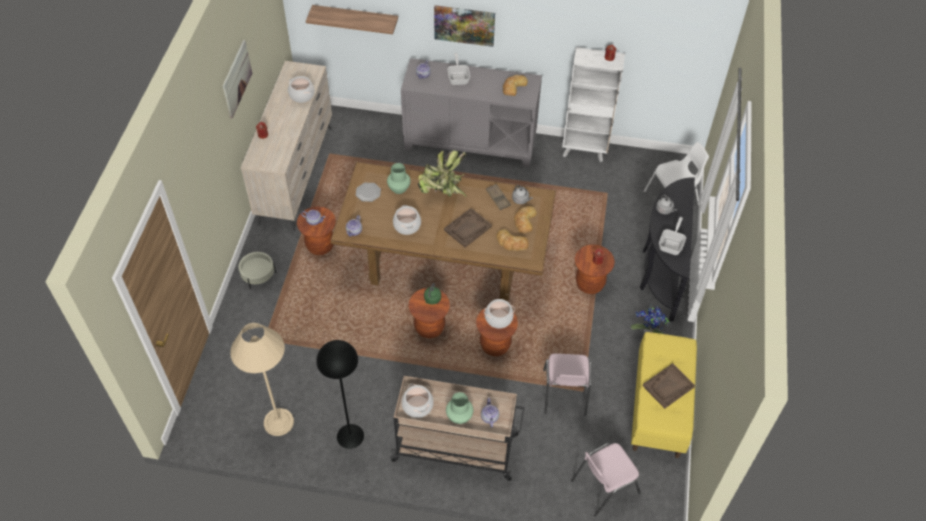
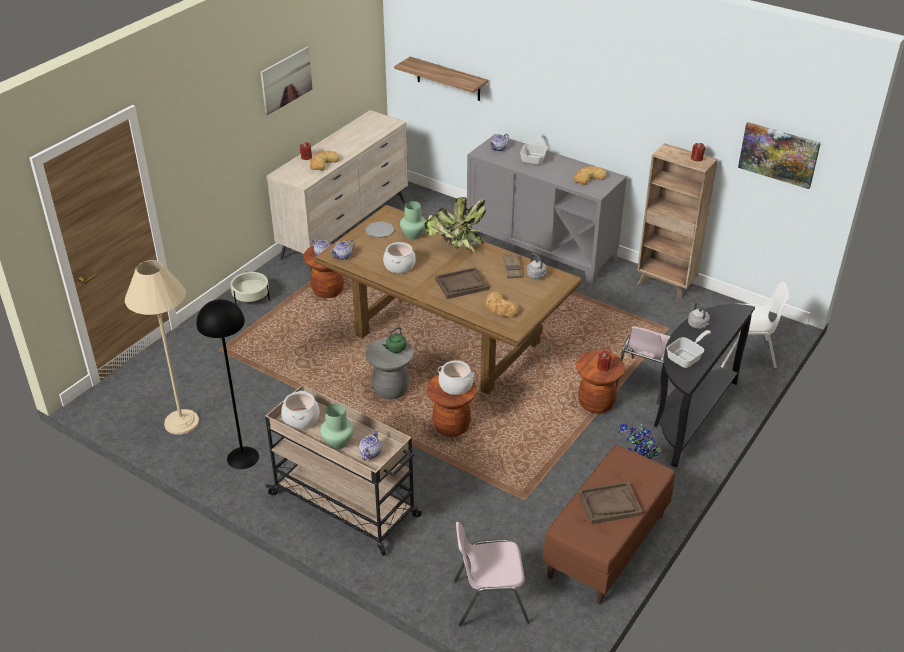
camera: 25 degrees right, 15 degrees down
cooking pot [288,76,314,103] -> none
brown stool [409,288,450,338] -> grey stool [365,338,414,399]
picture [434,5,495,47] -> picture moved to [738,122,821,189]
bread [514,206,537,233] -> bread moved to [310,150,340,171]
pink chair [543,353,592,416] -> pink chair moved to [616,326,670,404]
white bookcase [562,47,625,162] -> brown bookcase [637,143,718,300]
yellow bench [631,332,697,458] -> brown bench [543,445,675,604]

